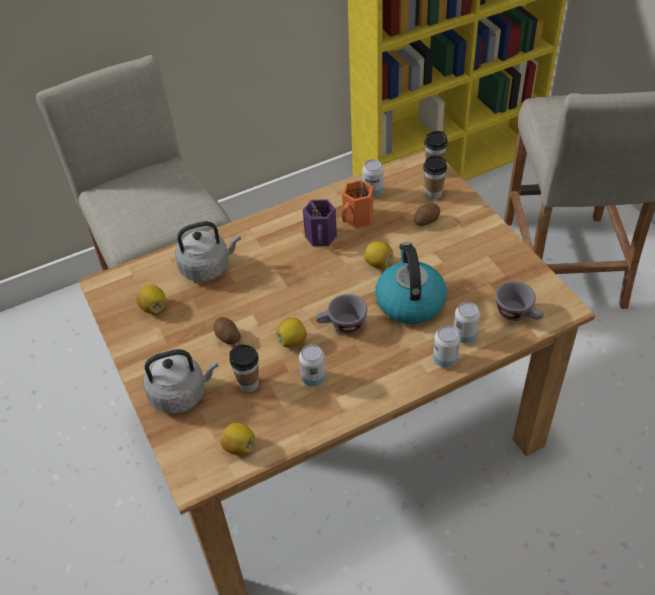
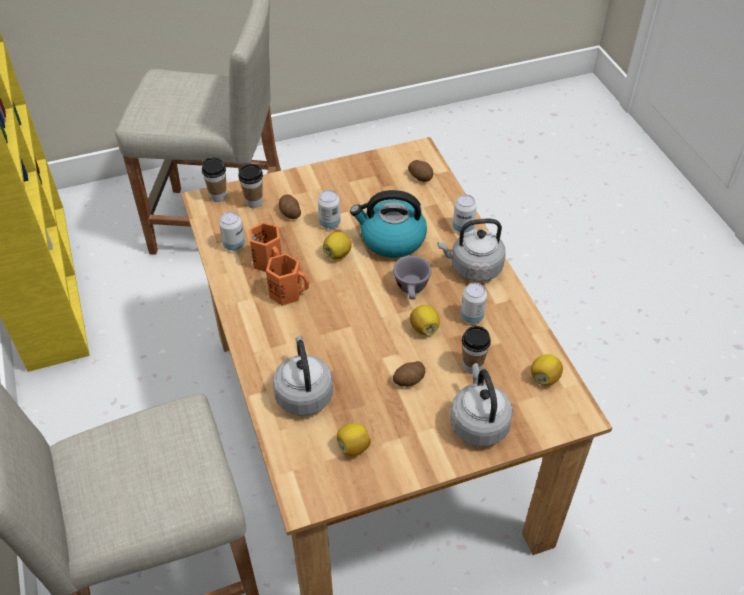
camera: 85 degrees left, 0 degrees up
purple mug [303,199,337,246] -> orange mug [266,253,309,305]
can [454,302,480,343] -> can moved to [318,190,341,229]
grey cup [495,281,544,321] -> potato [408,160,433,182]
none -> grey kettle [437,219,506,282]

